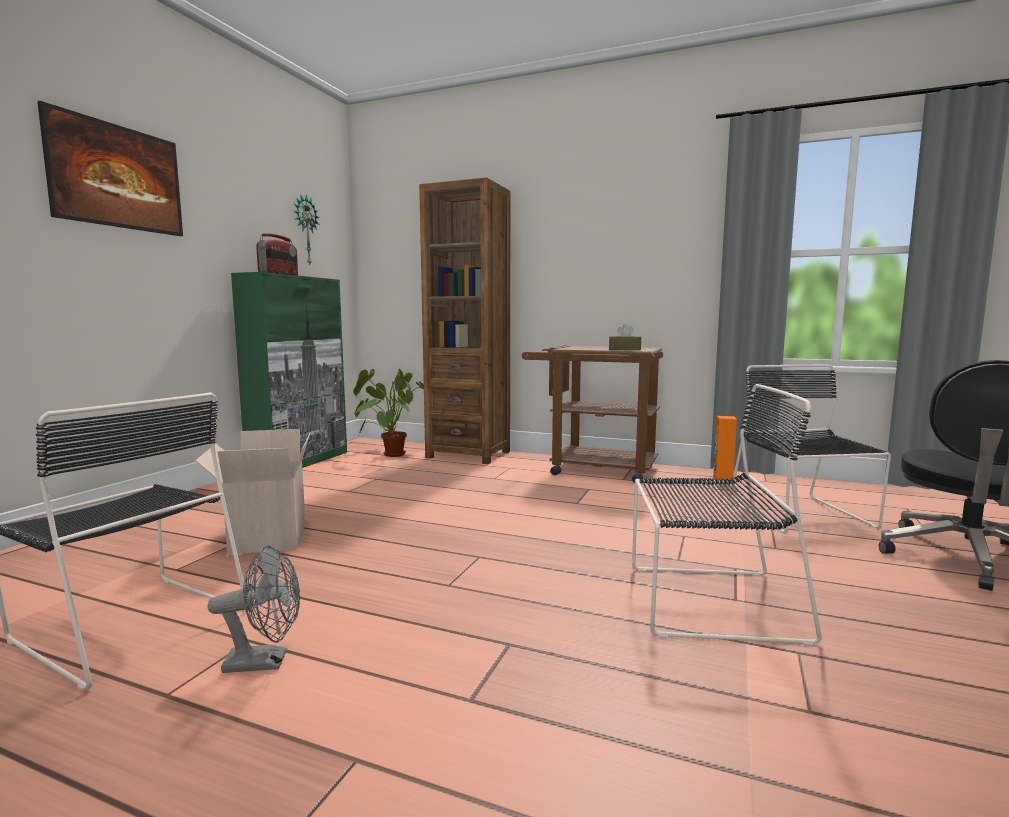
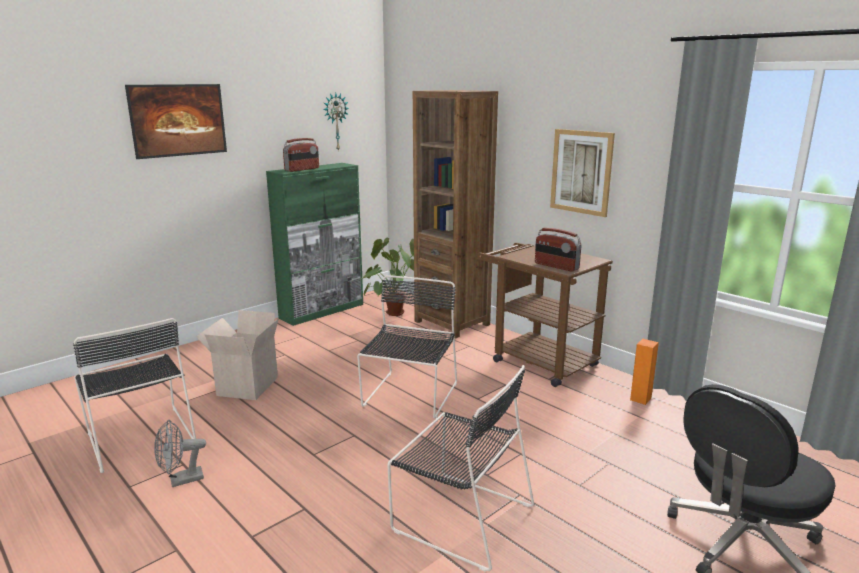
camera: 25 degrees right, 10 degrees up
grey fan [207,545,300,673] -> grey fan turned 135 degrees clockwise [154,420,206,487]
brown tissue box [609,324,641,350] -> radio [535,228,582,272]
black chair [729,365,891,533] -> black chair moved to [357,275,457,419]
none -> picture [550,129,615,217]

